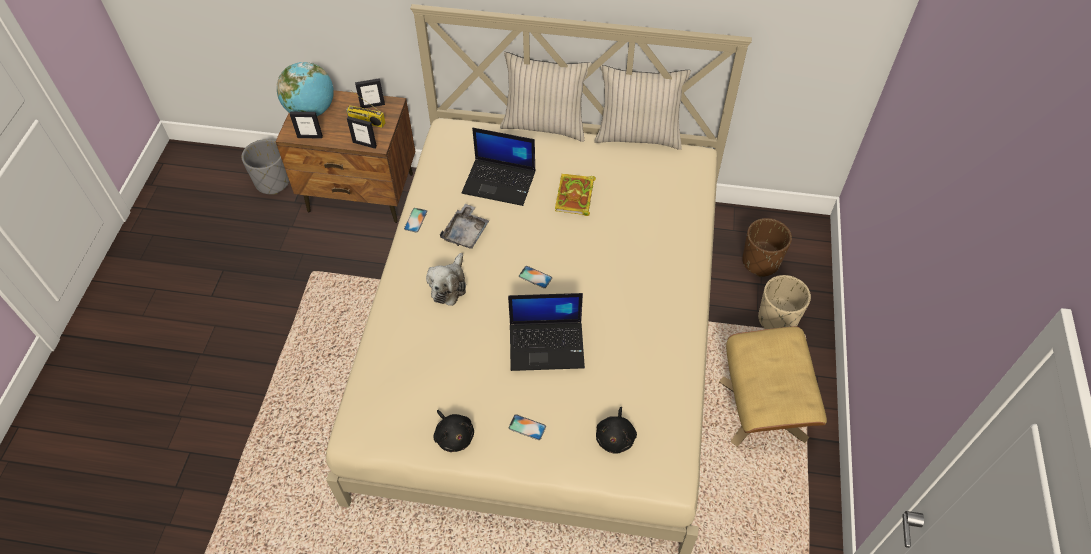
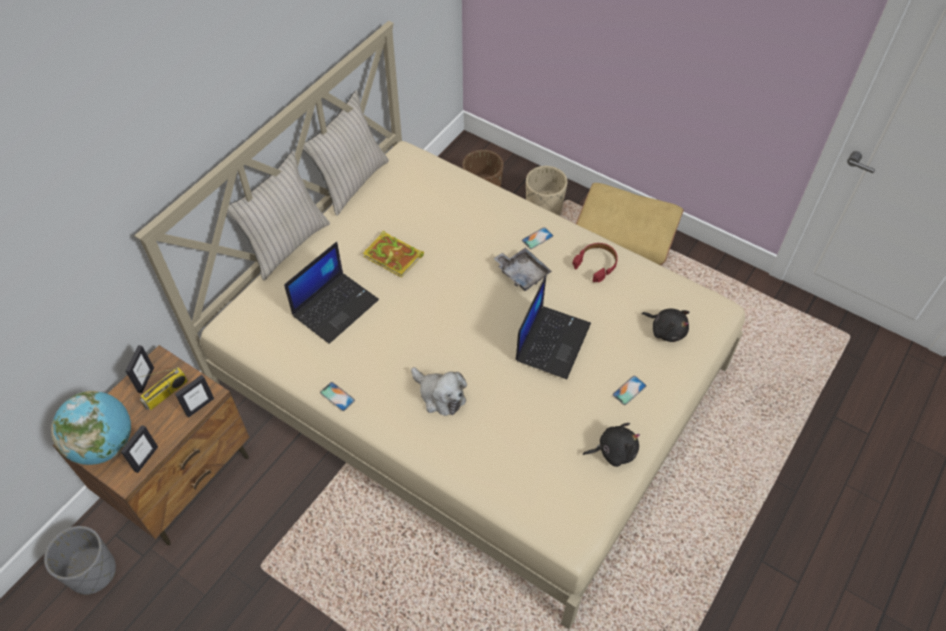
camera: 65 degrees left, 0 degrees up
grey tray [440,204,489,249] -> grey tray moved to [494,247,552,291]
phone [519,266,552,288] -> phone moved to [522,227,553,249]
none -> red headphones [572,243,618,282]

